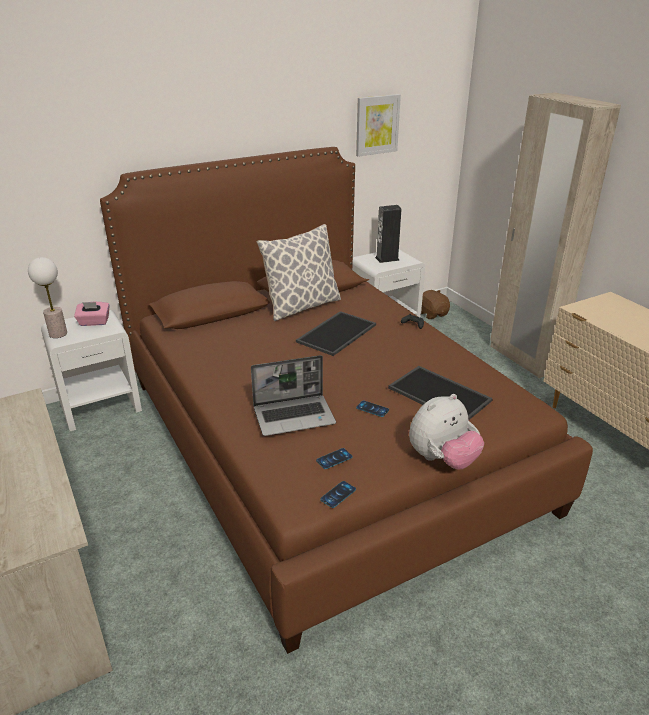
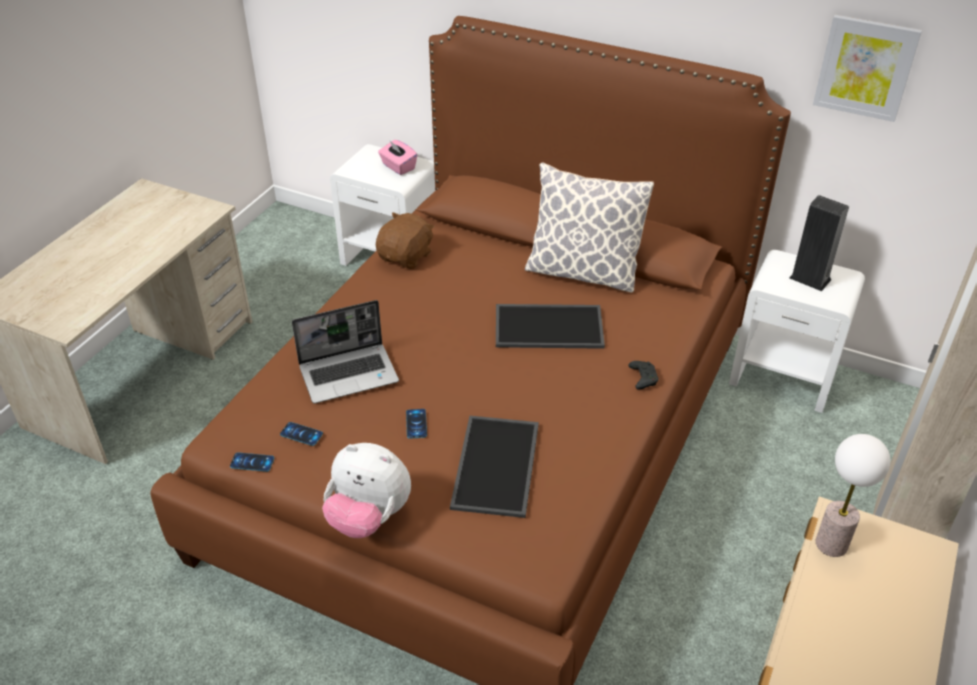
camera: 55 degrees right, 10 degrees up
table lamp [28,257,67,338] -> table lamp moved to [816,434,890,557]
laptop [251,355,336,436] -> laptop turned 60 degrees counterclockwise [292,300,399,404]
brown plush toy [421,290,450,319] -> brown plush toy moved to [376,212,434,269]

